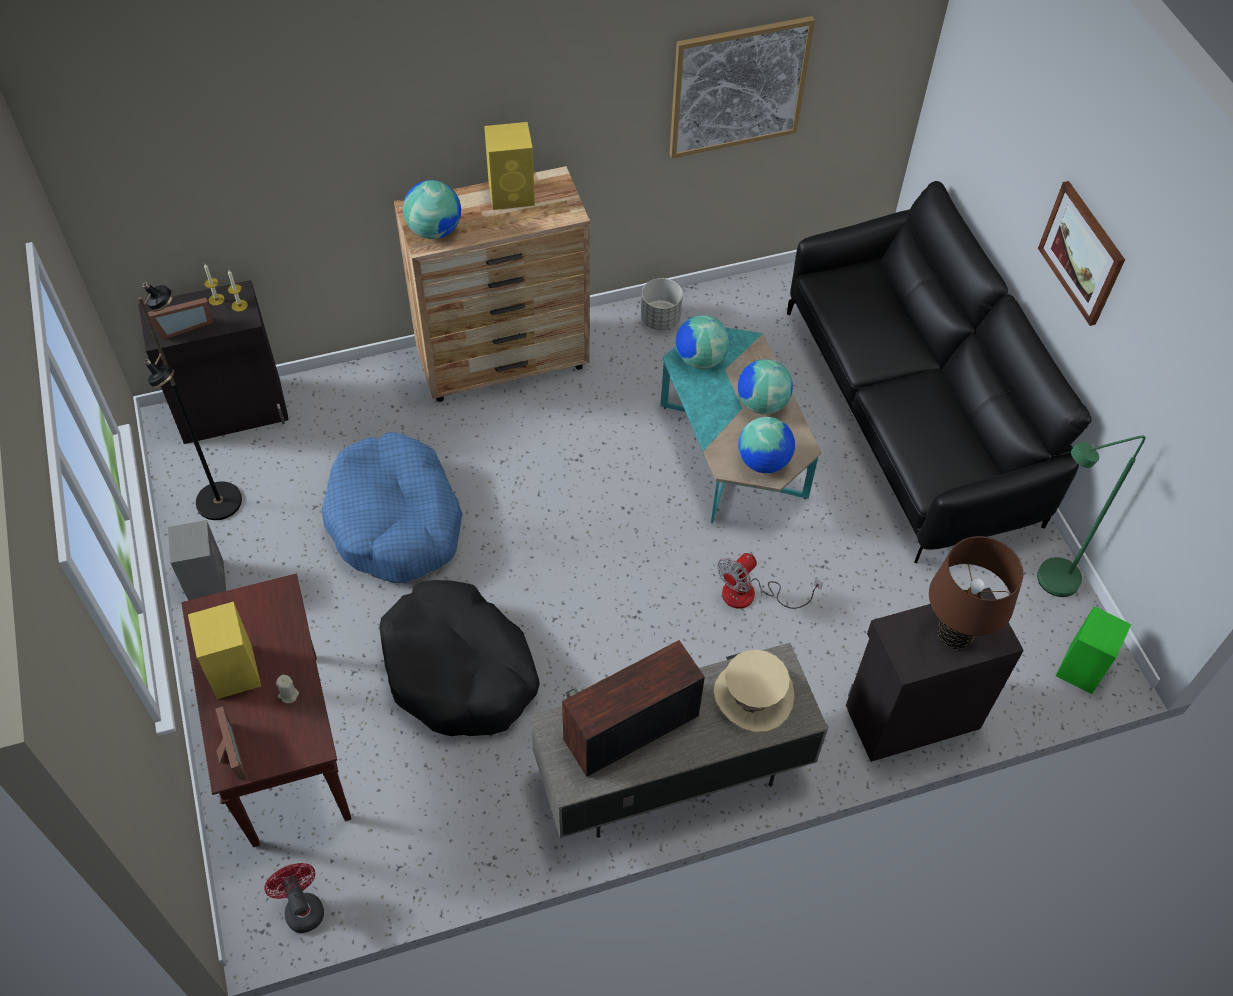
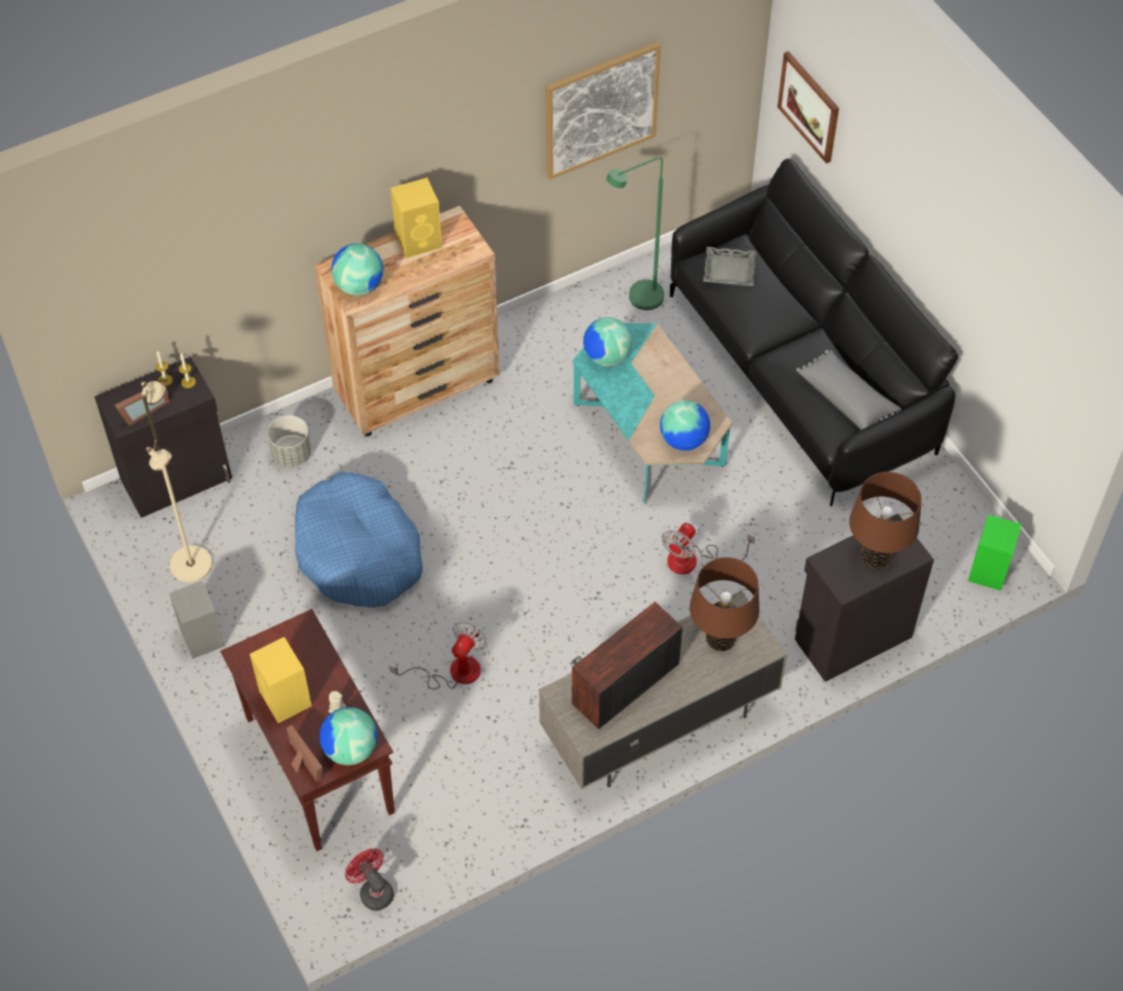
camera: 10 degrees left, 0 degrees up
black floor lamp [138,282,242,520] -> beige floor lamp [141,381,212,583]
black dog bed [379,580,540,736] -> fan [389,622,487,689]
grey planter [641,278,683,330] -> grey planter moved to [267,415,311,467]
beige hat [713,650,794,733] -> brown table lamp [690,557,759,652]
globe [738,359,793,414] -> globe moved to [320,707,378,765]
green floor lamp [1037,436,1146,597] -> green floor lamp moved to [606,157,664,310]
picture [1038,181,1125,326] -> picture moved to [777,51,839,164]
none -> grey tray [703,247,756,286]
none -> grey pillow [796,350,902,430]

